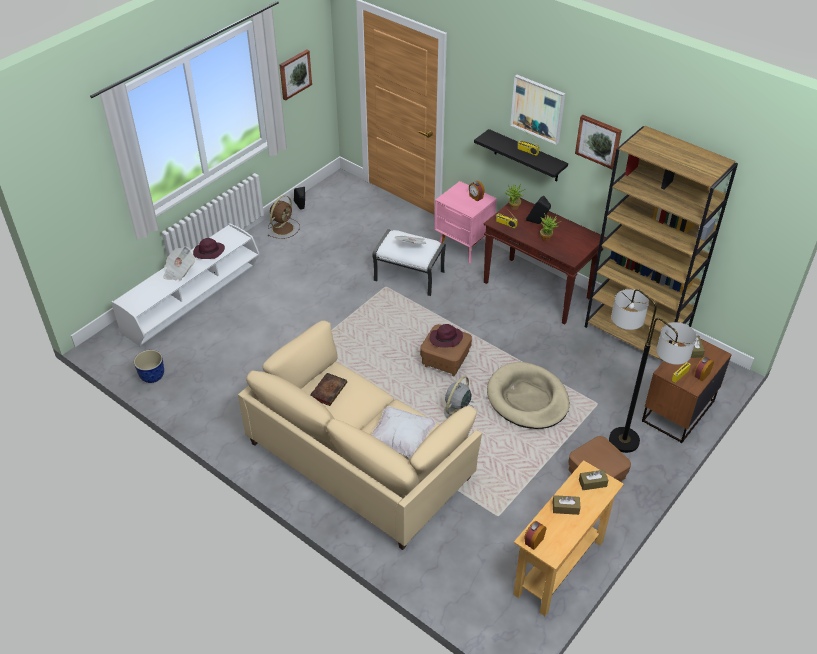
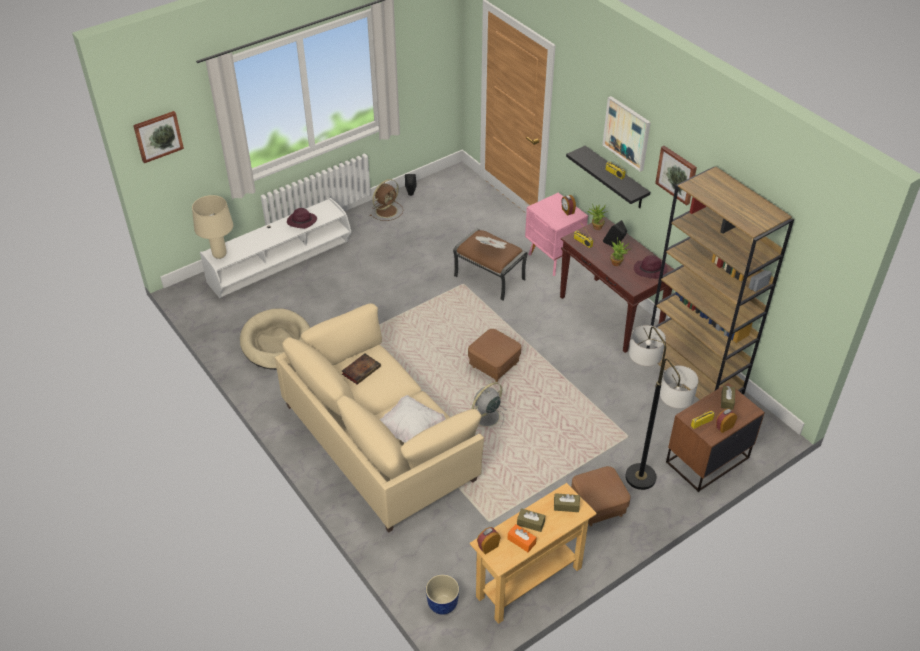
camera: 15 degrees right, 0 degrees up
planter [134,350,164,383] -> planter moved to [426,574,459,615]
newspaper [163,247,195,281] -> none
picture [279,49,312,100] -> picture moved to [133,111,184,163]
white ottoman [372,229,446,296] -> brown ottoman [453,228,528,301]
purple hat [429,324,463,347] -> purple hat moved to [634,255,668,279]
beige dog bed [487,362,570,429] -> beige dog bed moved to [240,309,310,370]
none -> beige table lamp [192,195,233,259]
none -> orange tissue box [507,524,537,552]

